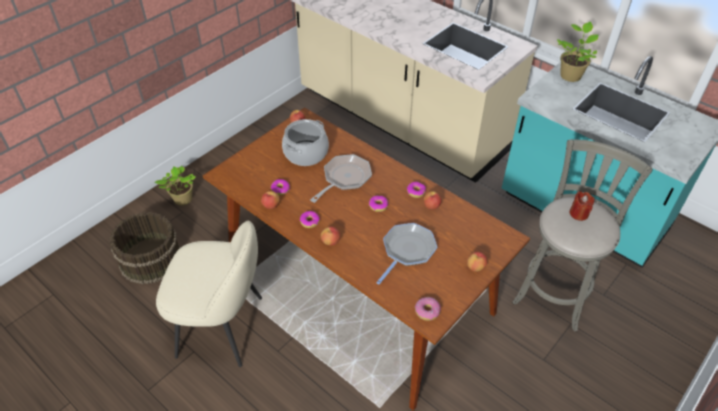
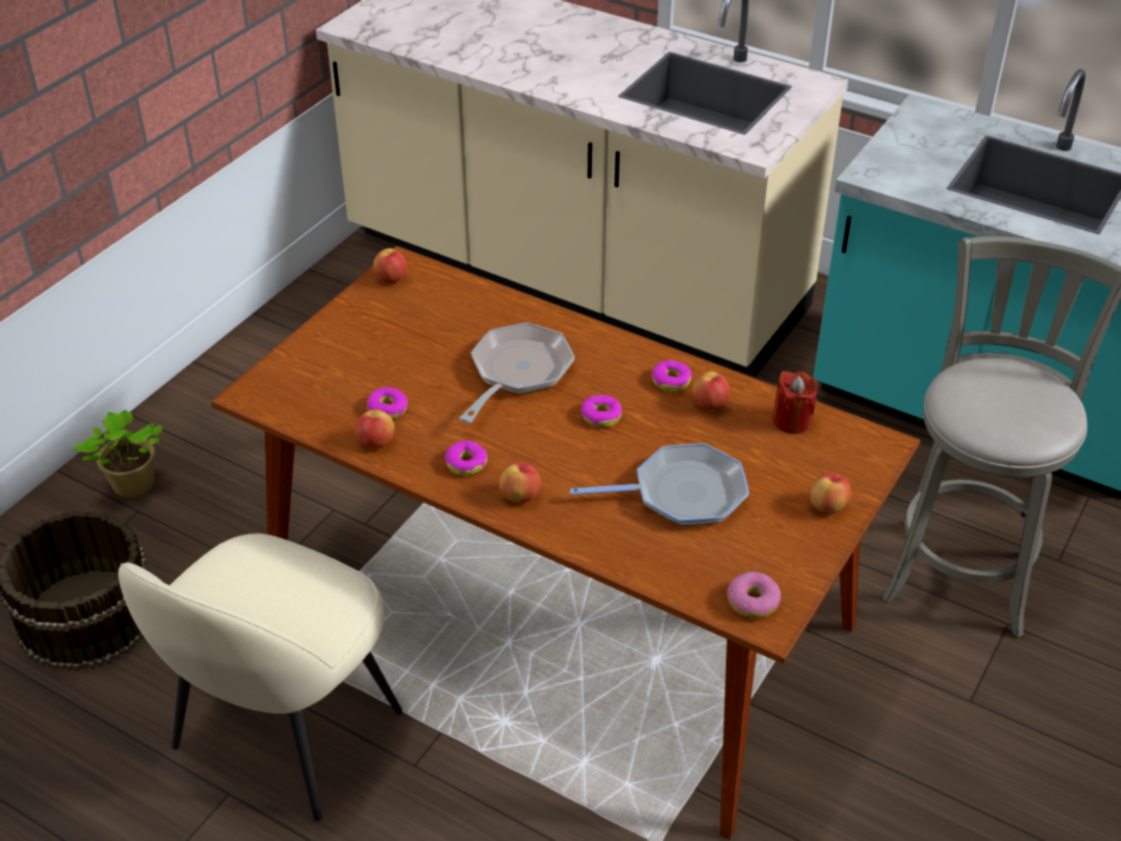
camera: 10 degrees left, 5 degrees down
beige chair [156,221,262,367] -> beige chair turned 120 degrees clockwise [118,533,403,821]
cooking pot [282,119,329,166] -> none
frying pan [376,223,437,284] -> frying pan turned 60 degrees clockwise [570,443,749,526]
potted plant [557,22,598,82] -> none
red candle [570,191,595,221] -> red candle moved to [772,371,817,434]

